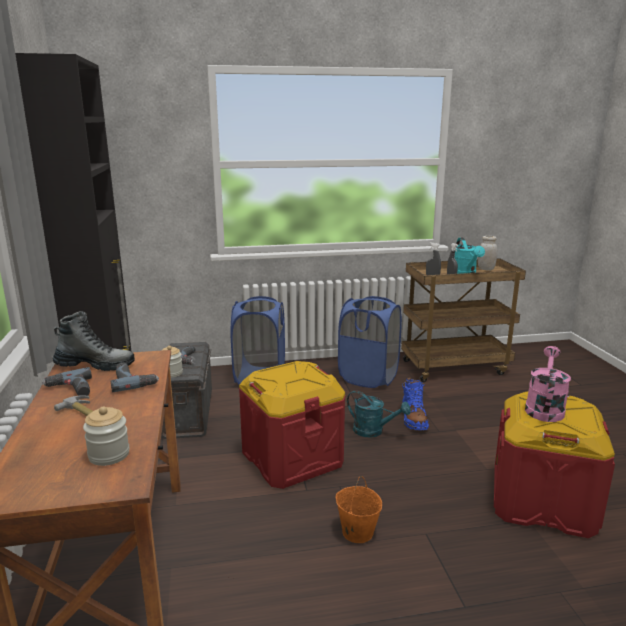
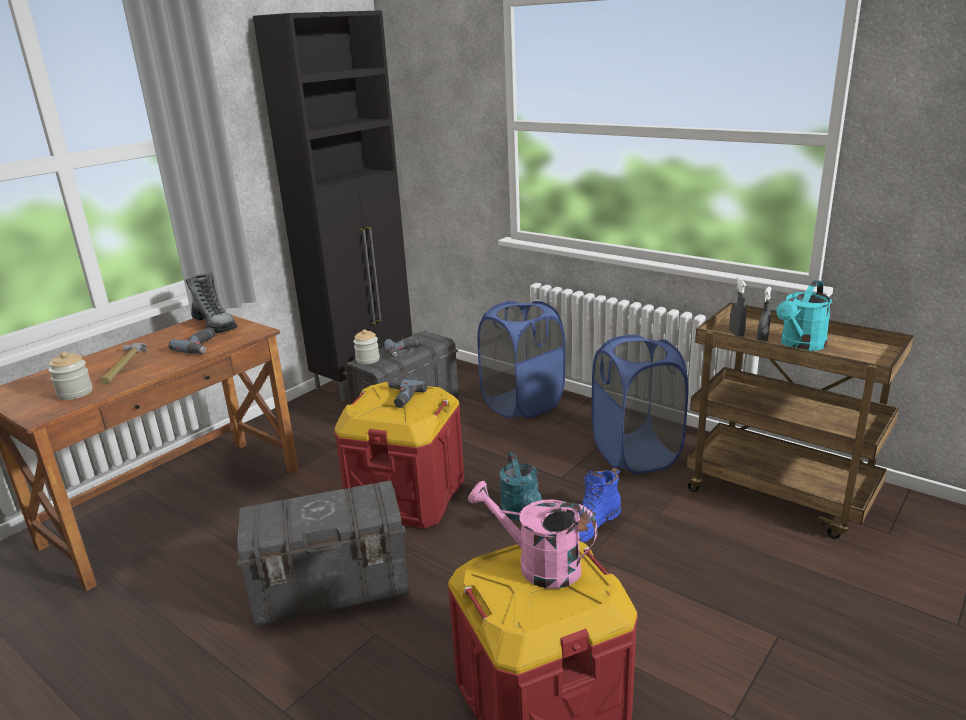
camera: 50 degrees right, 5 degrees up
power drill [42,367,92,396] -> power drill moved to [387,379,427,408]
orange bucket [335,476,382,543] -> grey storage box [237,480,410,627]
white jar [478,236,497,270] -> none
pink watering can [525,346,571,422] -> pink watering can turned 135 degrees counterclockwise [468,481,598,589]

